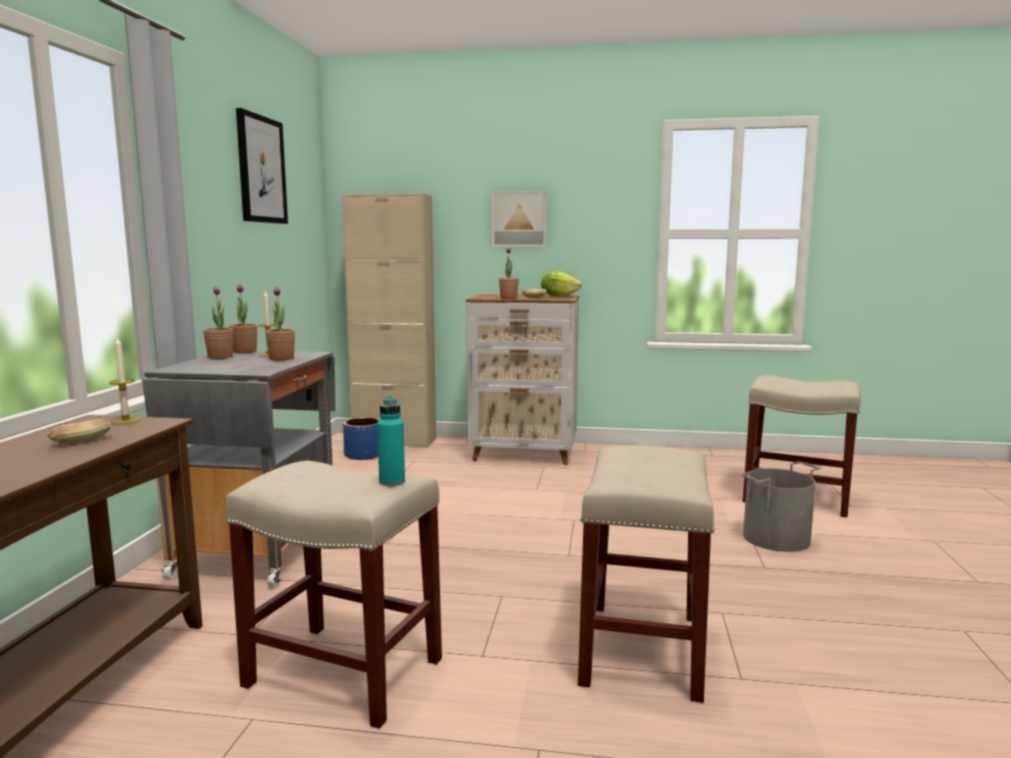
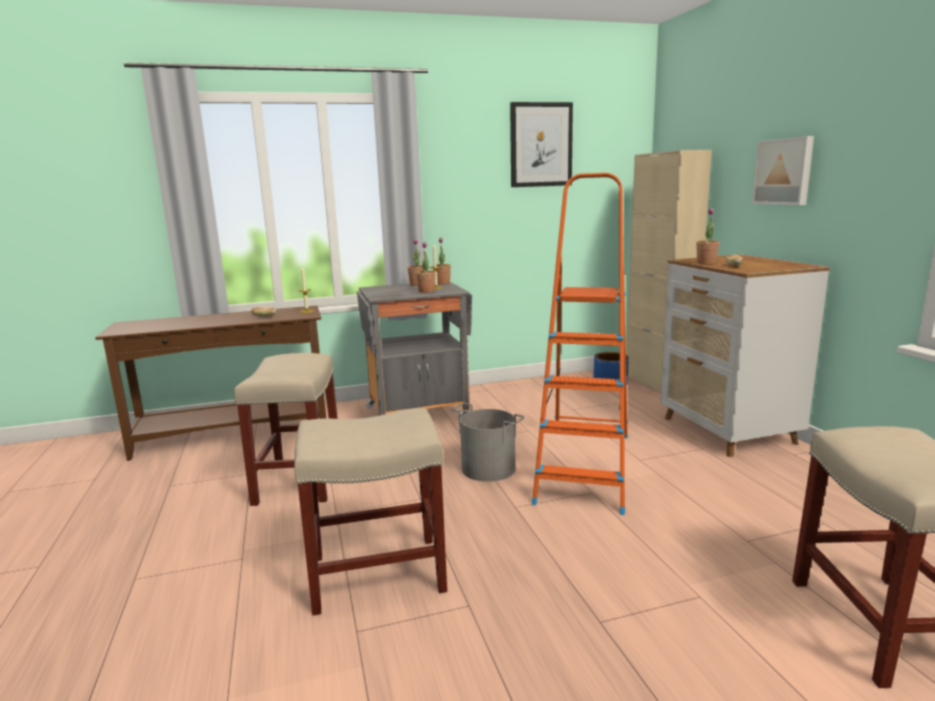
camera: 65 degrees right, 5 degrees up
turquoise bottle [377,397,405,486] -> none
lettuce [541,271,582,297] -> none
grey bucket [740,461,821,552] -> grey bucket moved to [451,403,525,482]
none -> orange step ladder [532,173,628,515]

